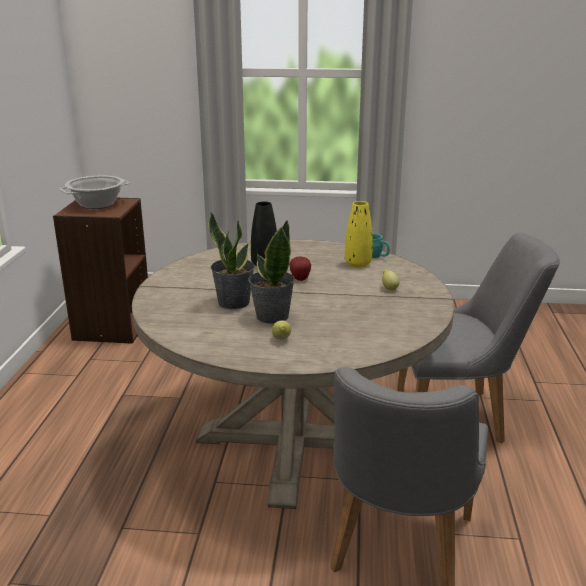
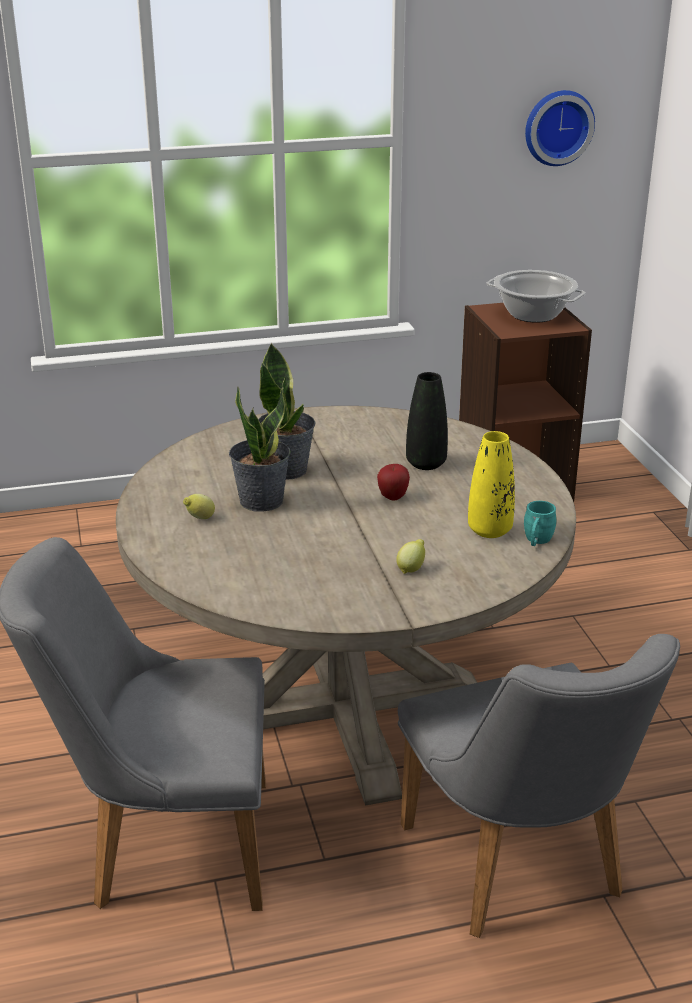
camera: 70 degrees right, 5 degrees up
none -> wall clock [525,90,595,166]

